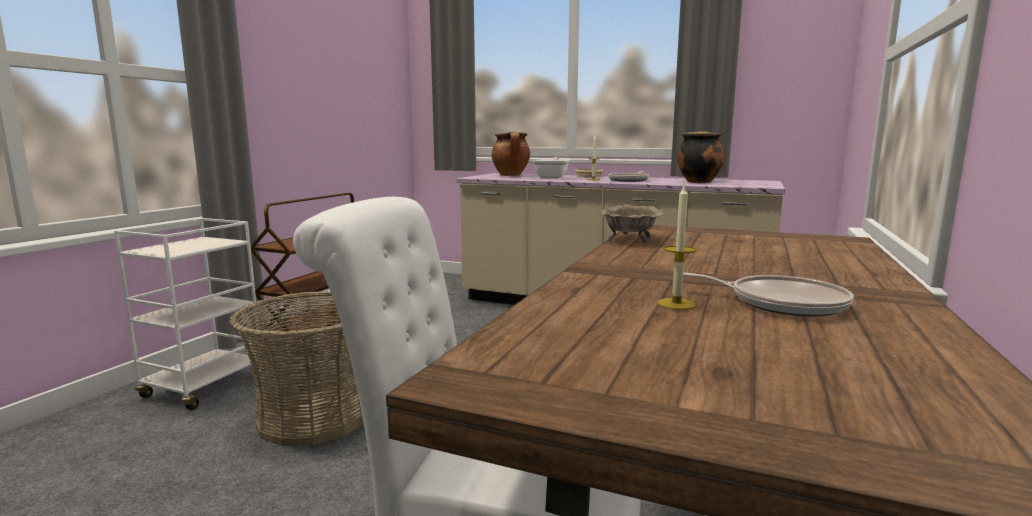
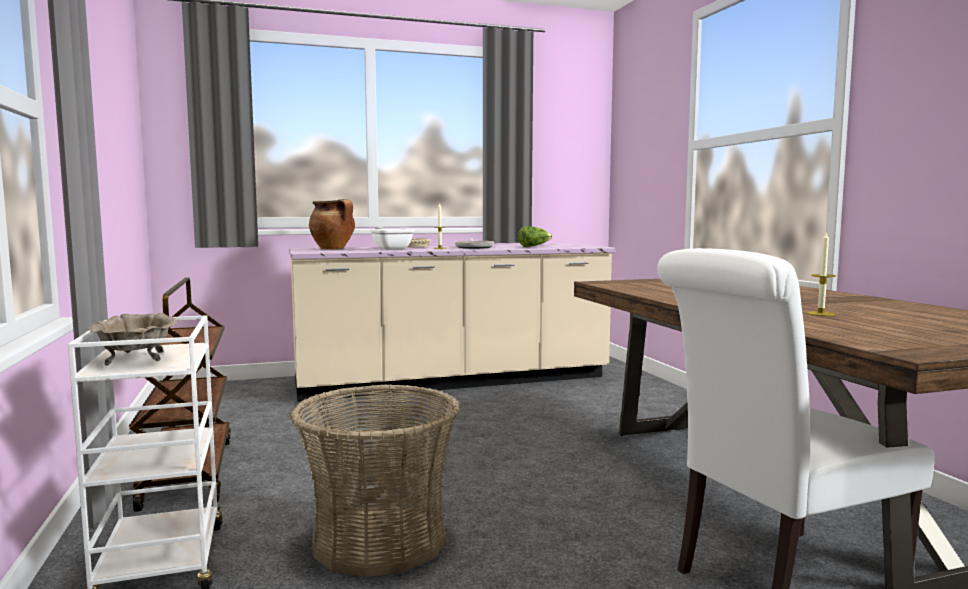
camera: 40 degrees left, 5 degrees down
beige bowl [600,204,663,243] -> beige bowl moved to [88,313,177,366]
cooking pot [677,131,725,183] -> lettuce [518,226,552,247]
frying pan [683,272,854,316] -> none

